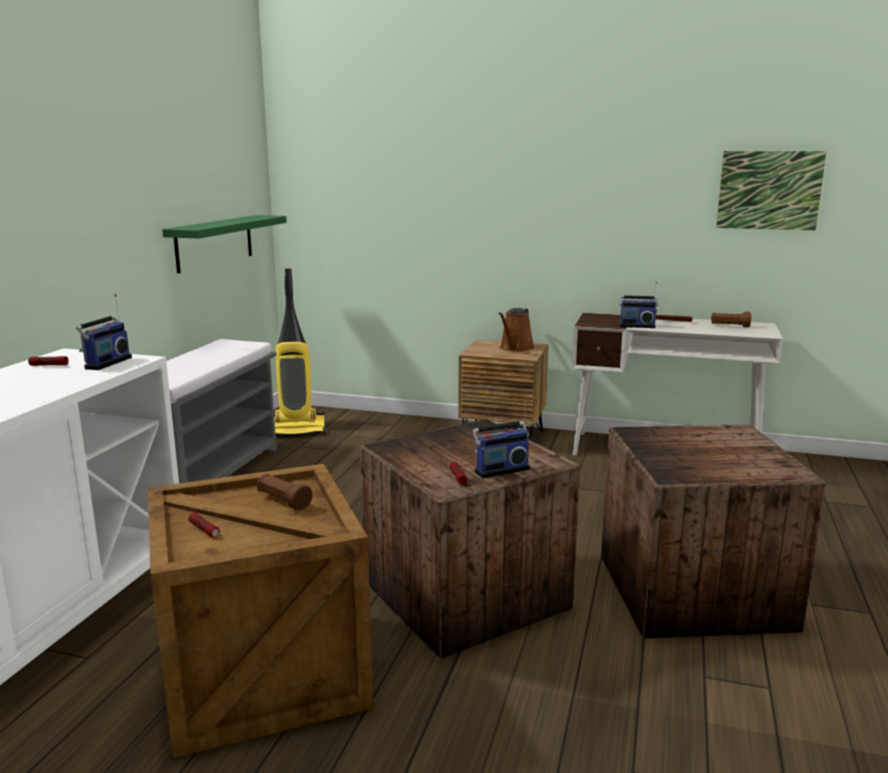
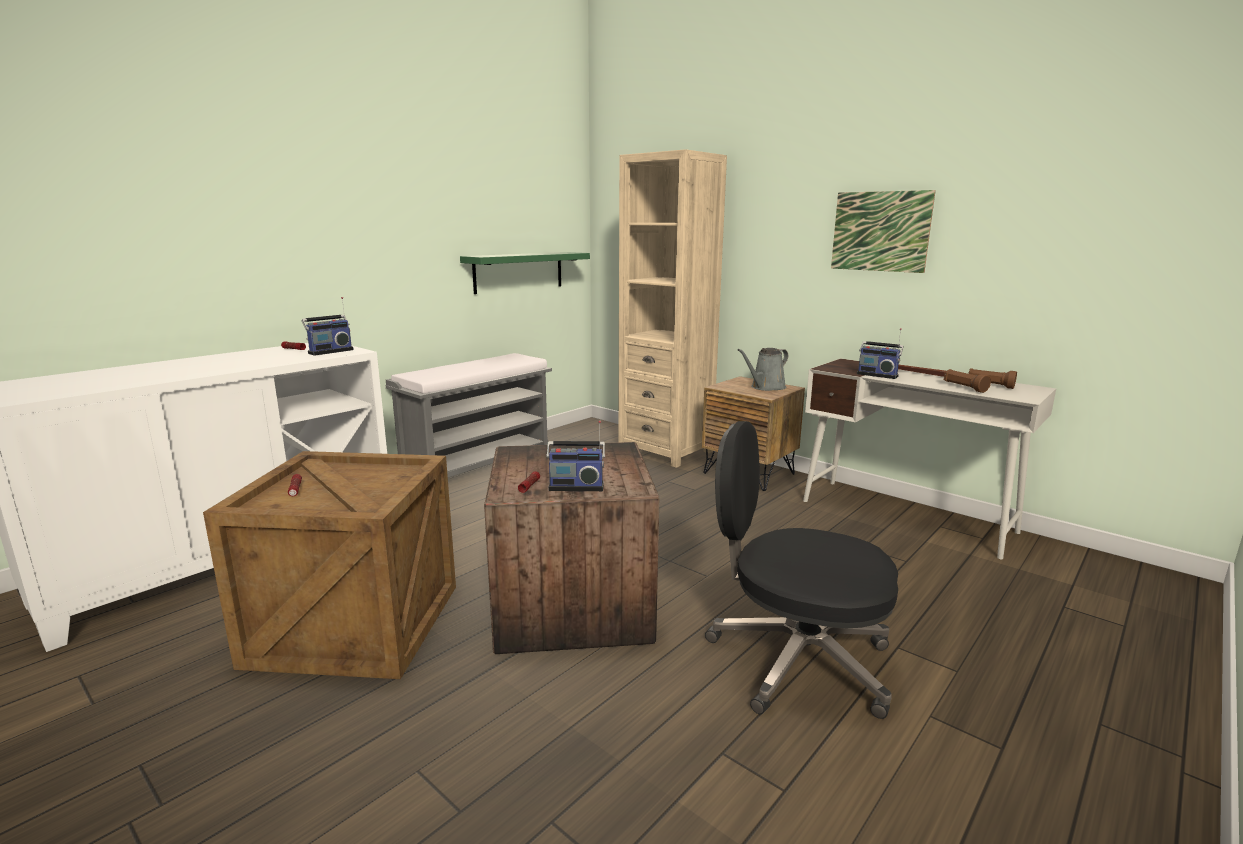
camera: 25 degrees right, 0 degrees up
brown flashlight [257,474,312,511] -> brown flashlight moved to [944,369,991,393]
vacuum cleaner [274,268,325,437] -> none
brown watering can [498,308,534,352] -> grey watering can [738,348,788,391]
crate [601,424,826,638] -> black office chair [705,421,898,719]
picture [716,151,826,230] -> picture moved to [831,190,936,273]
none -> beige bookcase [618,149,727,468]

